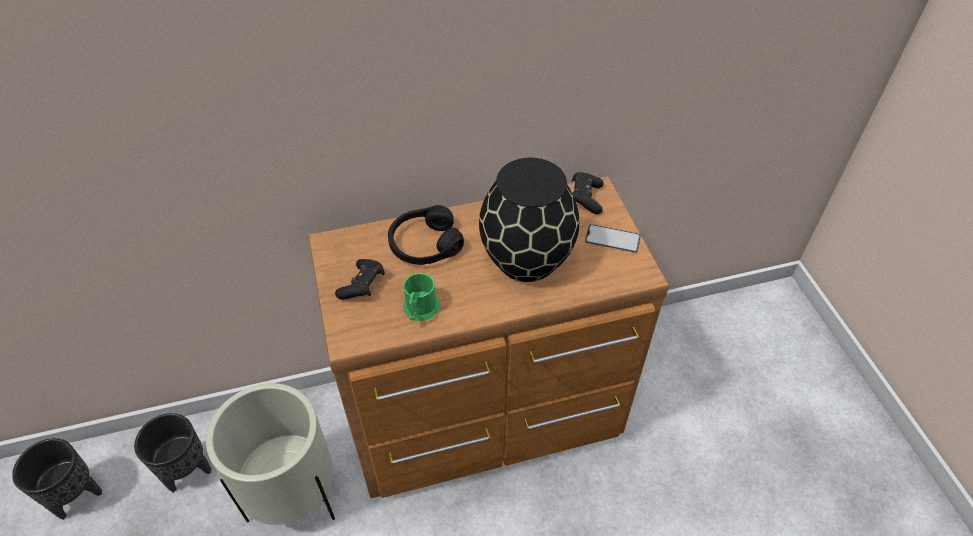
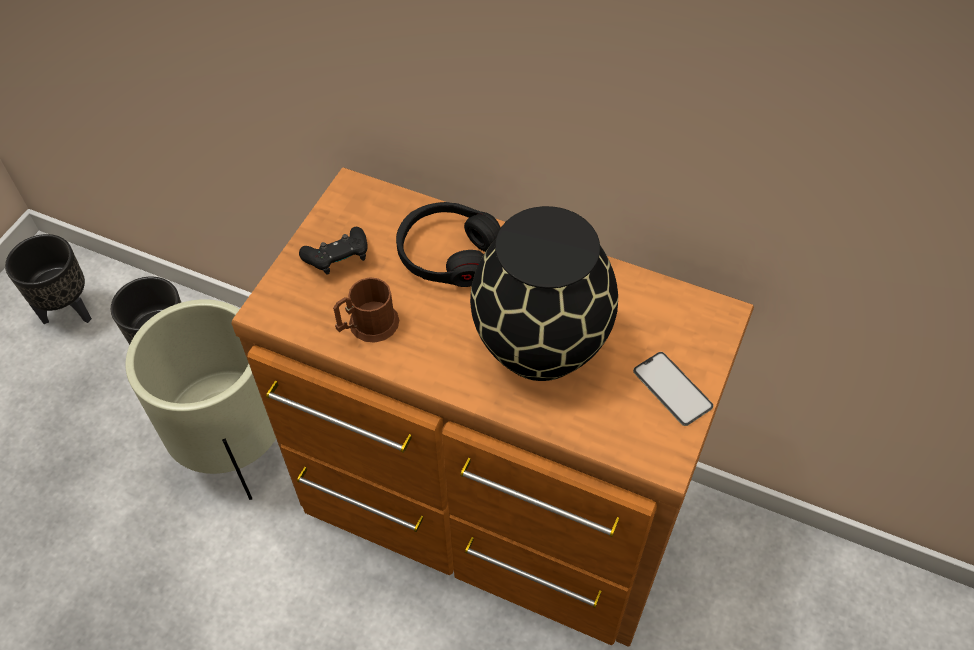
camera: 40 degrees right, 5 degrees up
green mug [403,273,440,321] -> brown mug [333,277,399,343]
black game controller [571,172,604,214] -> none

